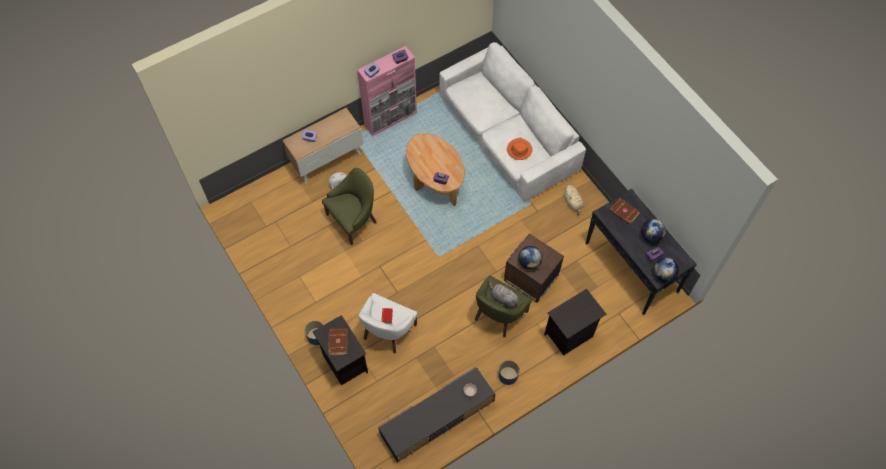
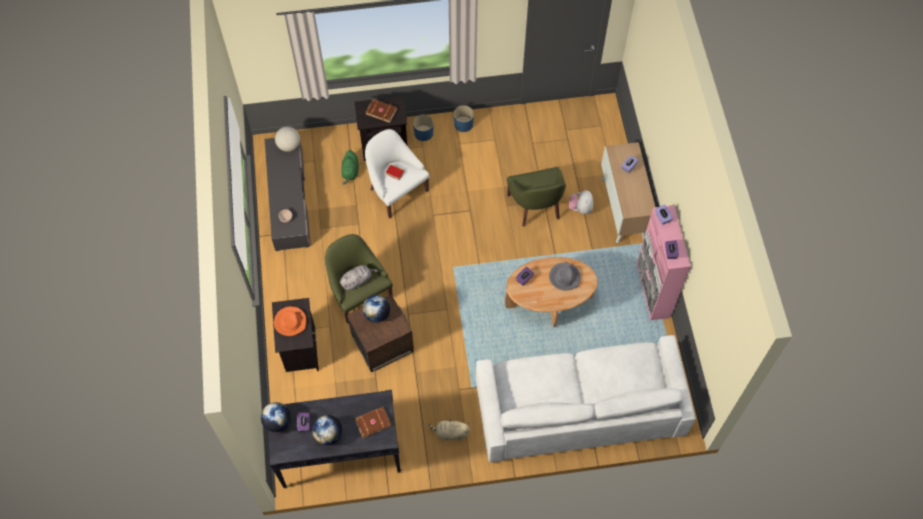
camera: 115 degrees right, 0 degrees up
blue planter [499,360,520,385] -> blue planter moved to [454,106,474,132]
orange hat [507,138,533,160] -> orange hat moved to [274,306,307,336]
none -> globe [275,126,300,152]
none -> green plush toy [341,150,359,184]
none -> grey hat [549,263,580,291]

